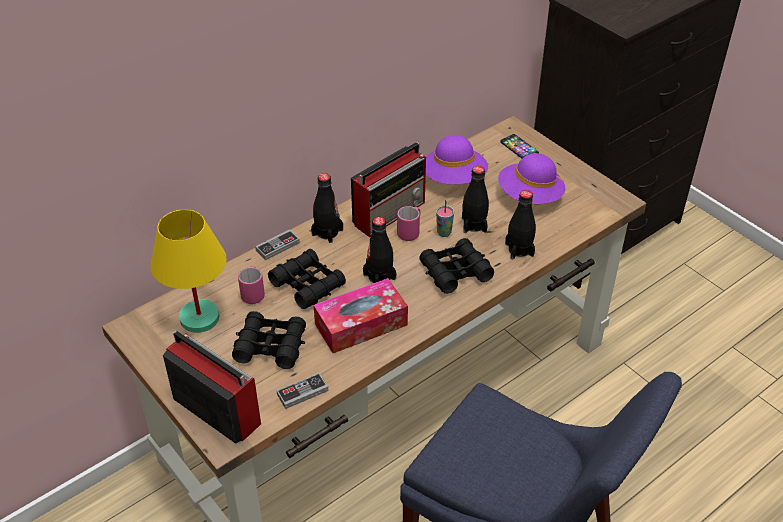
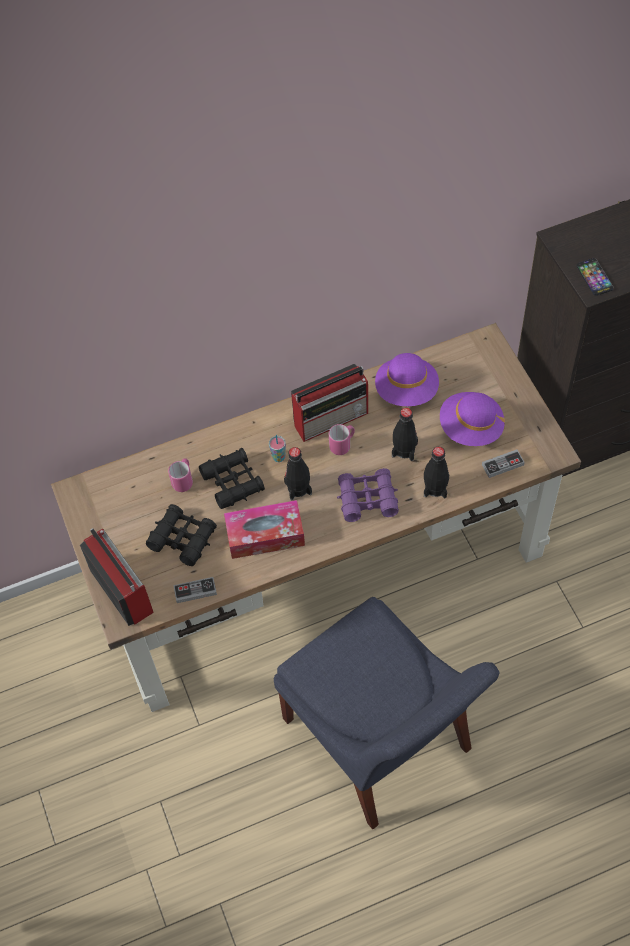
camera: 20 degrees right, 15 degrees up
yellow table lamp [150,209,227,333] -> none
game controller [255,229,300,260] -> game controller moved to [482,450,525,478]
black bottle [311,173,343,243] -> none
black binoculars [419,238,494,294] -> purple binoculars [337,468,399,522]
cup [436,200,454,237] -> cup moved to [269,435,286,462]
phone [501,134,539,158] -> phone moved to [577,258,614,296]

